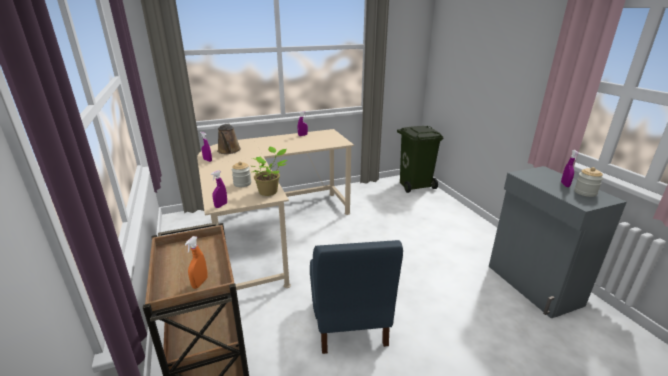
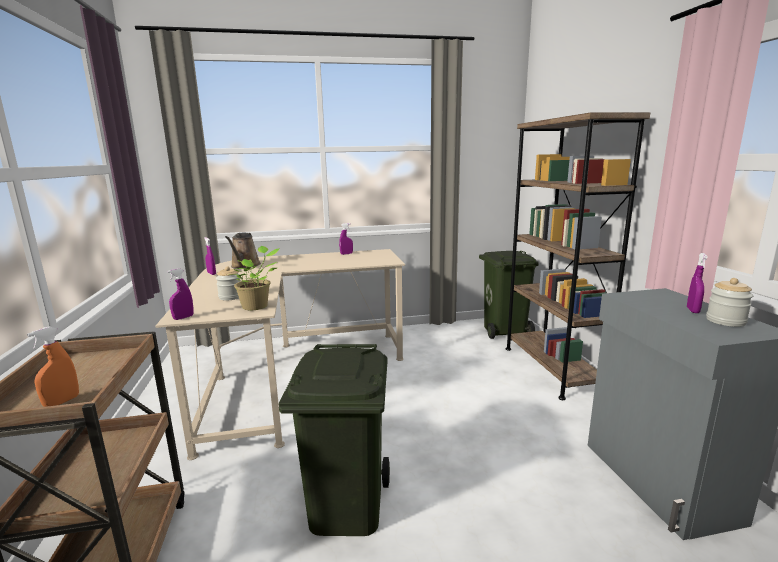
camera: 10 degrees right, 10 degrees down
blue chair [310,240,403,354] -> green trash can [279,344,390,536]
none -> brown bookcase [506,112,650,400]

